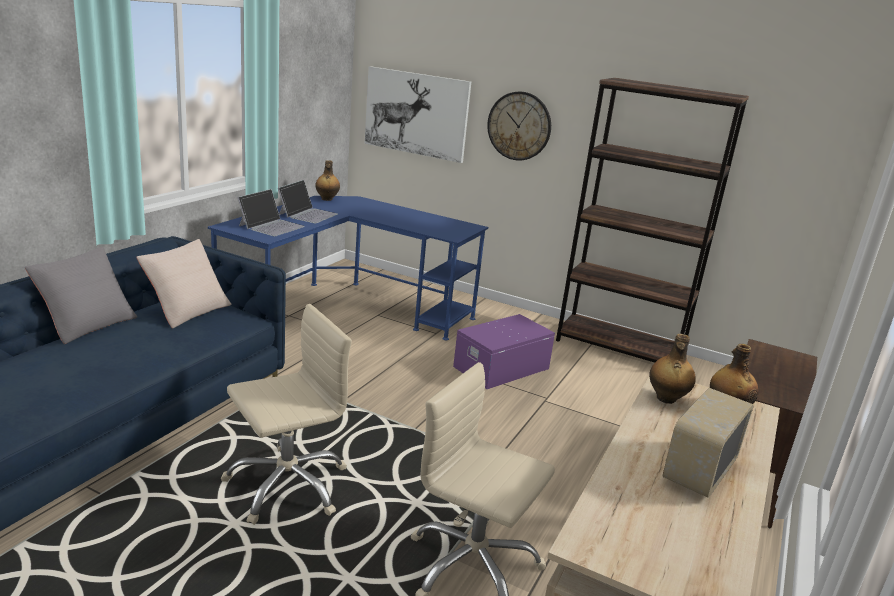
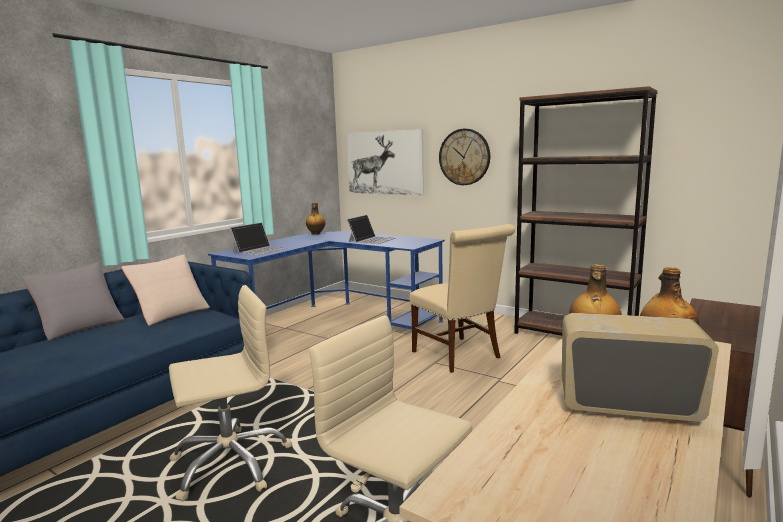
camera: 10 degrees right, 10 degrees down
laptop [278,180,338,223] -> laptop moved to [347,215,396,244]
purple storage box [453,314,555,389] -> beige chair [409,224,515,373]
radio [663,388,754,498] -> radio turned 60 degrees clockwise [562,313,719,422]

